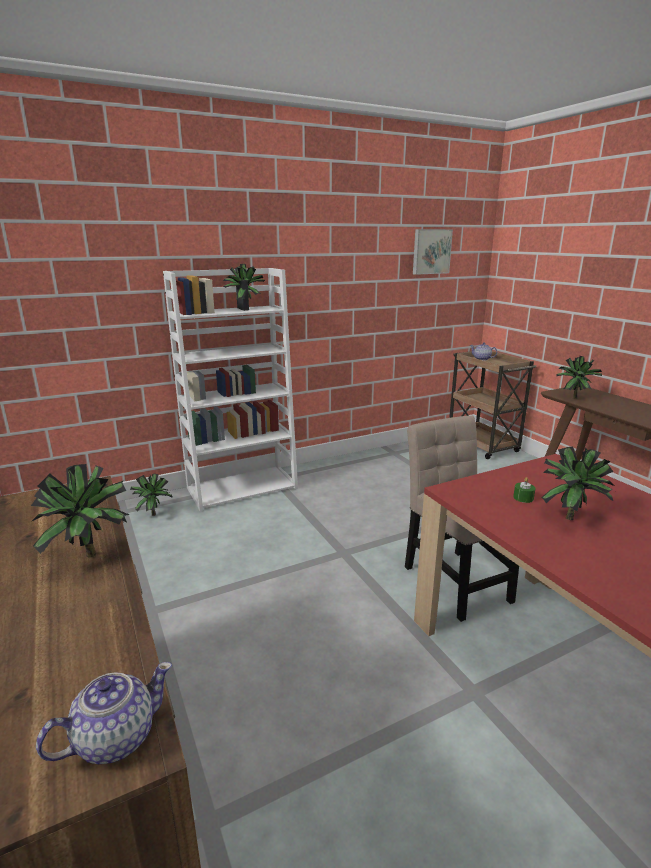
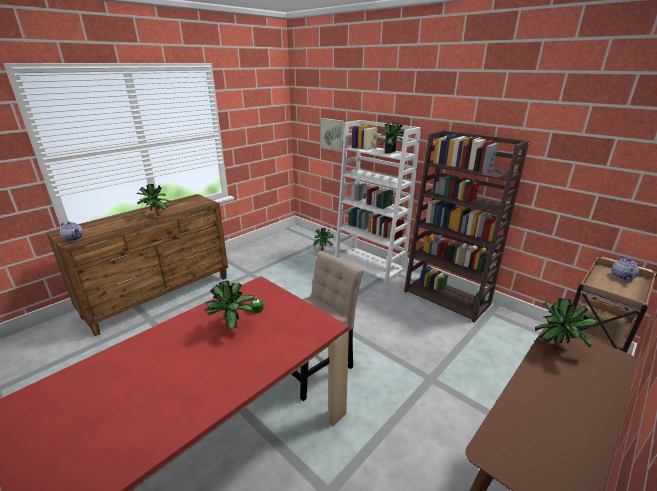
camera: 70 degrees right, 5 degrees up
picture [413,229,453,275] -> picture moved to [320,118,344,152]
none -> brown bookcase [404,130,529,323]

